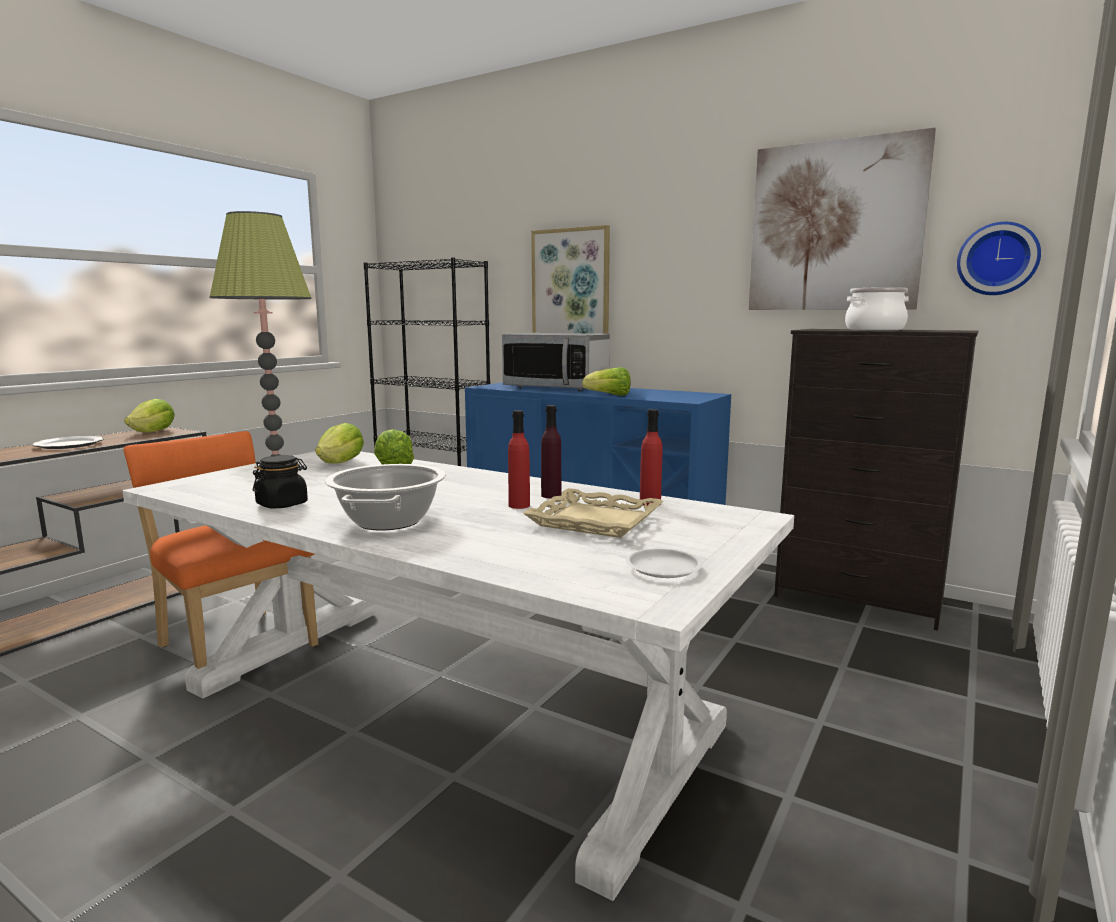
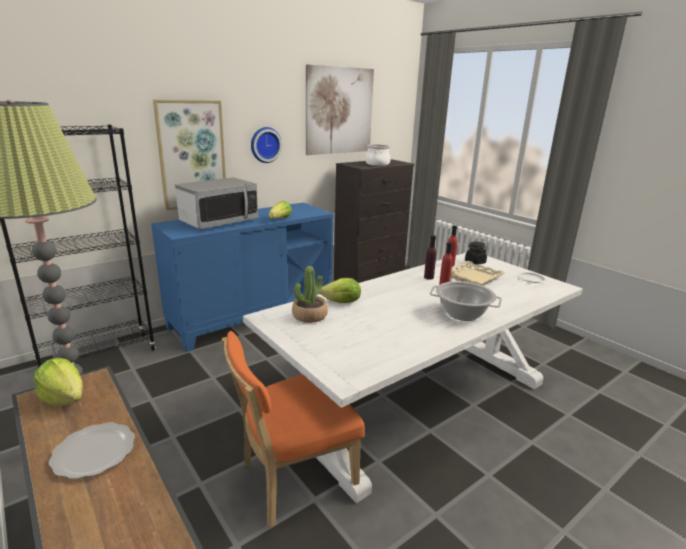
camera: 70 degrees left, 10 degrees up
black jar [253,455,308,509] -> black jar moved to [465,242,487,265]
lettuce [315,423,364,463] -> potted plant [292,266,328,323]
wall clock [957,222,1041,295] -> wall clock moved to [251,127,282,163]

